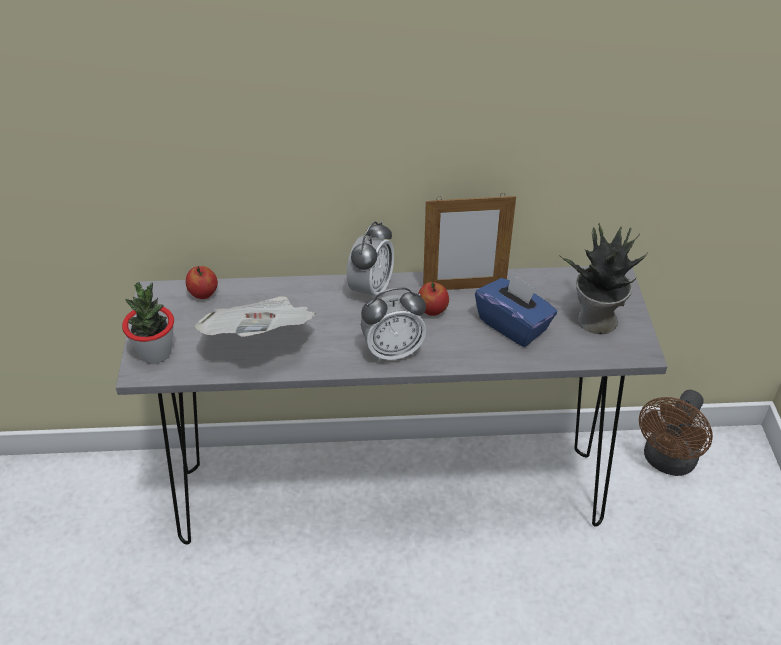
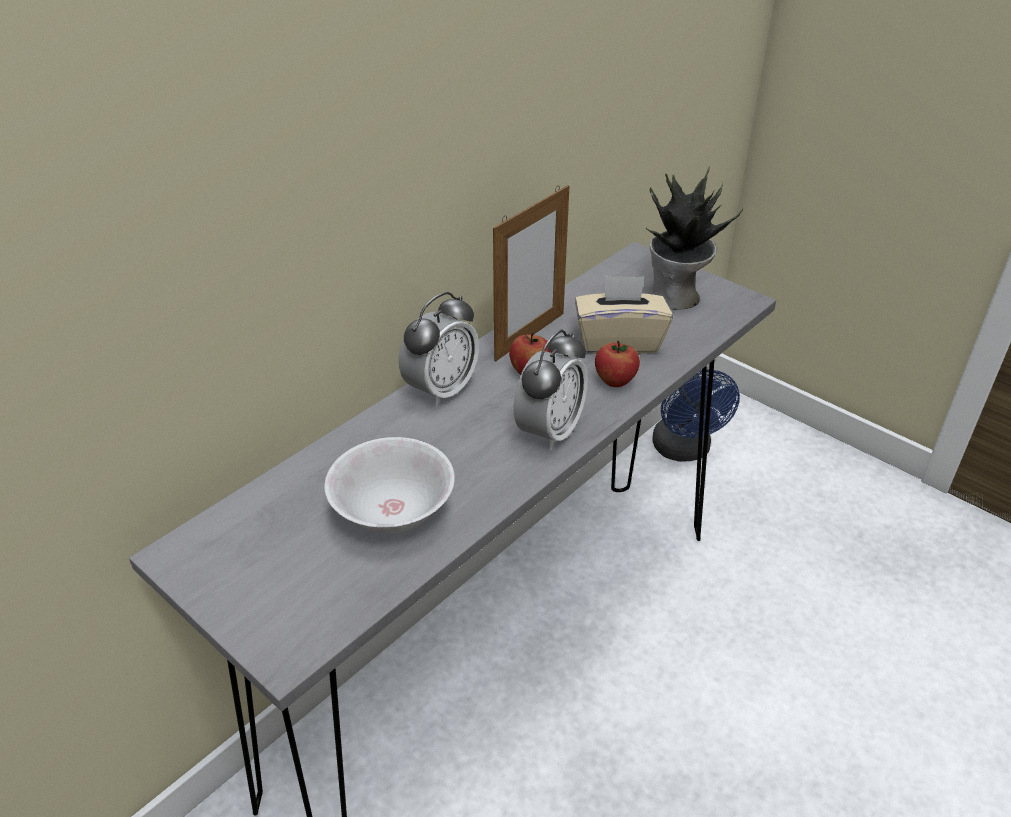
camera: 45 degrees left, 5 degrees down
potted plant [122,282,174,364] -> none
apple [186,266,218,299] -> apple moved to [595,341,640,387]
newspaper [194,296,317,337] -> white bowl [324,437,455,533]
alarm clock [347,221,394,299] -> alarm clock turned 60 degrees clockwise [399,292,479,407]
blue tissue box [475,273,557,347] -> beige tissue box [575,275,673,354]
brown fan [639,390,713,476] -> blue fan [652,370,740,462]

